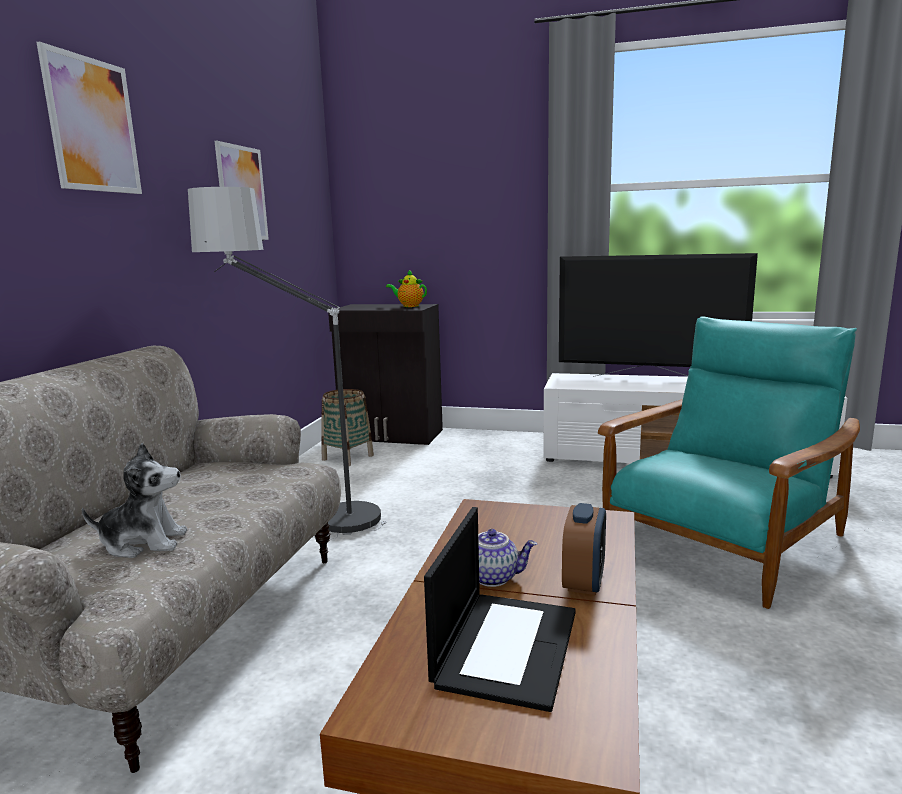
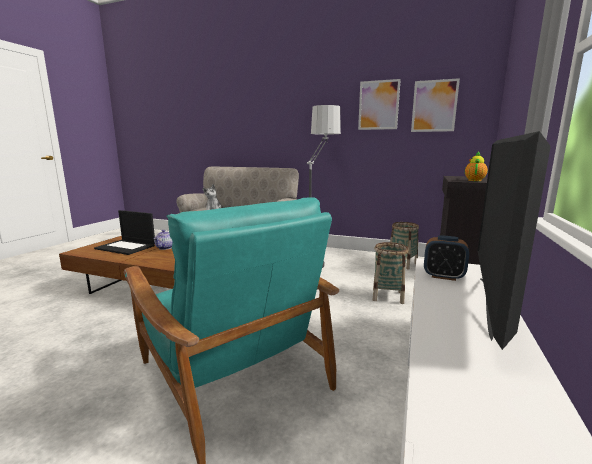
camera: 95 degrees right, 0 degrees up
picture [37,41,142,194] -> picture moved to [411,78,460,132]
alarm clock [562,503,606,595] -> alarm clock moved to [424,235,469,281]
none -> basket [372,242,409,304]

